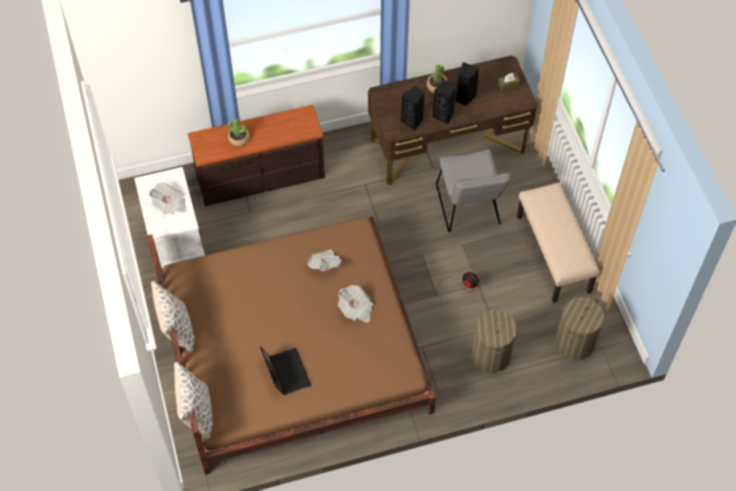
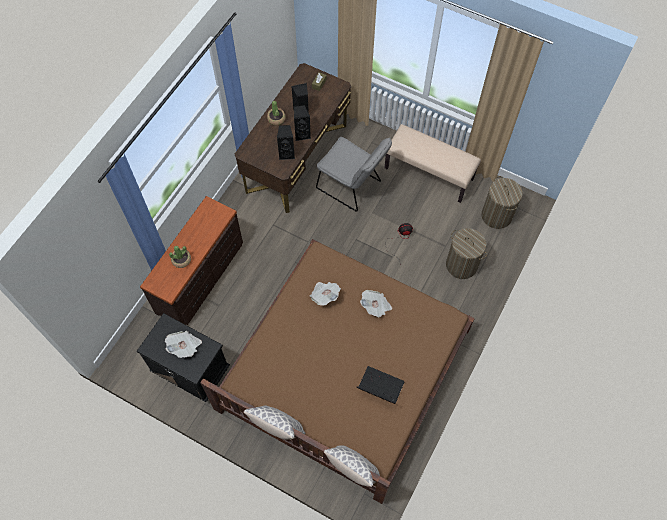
camera: 45 degrees left, 5 degrees up
white nightstand [134,167,205,268] -> black nightstand [137,313,230,402]

